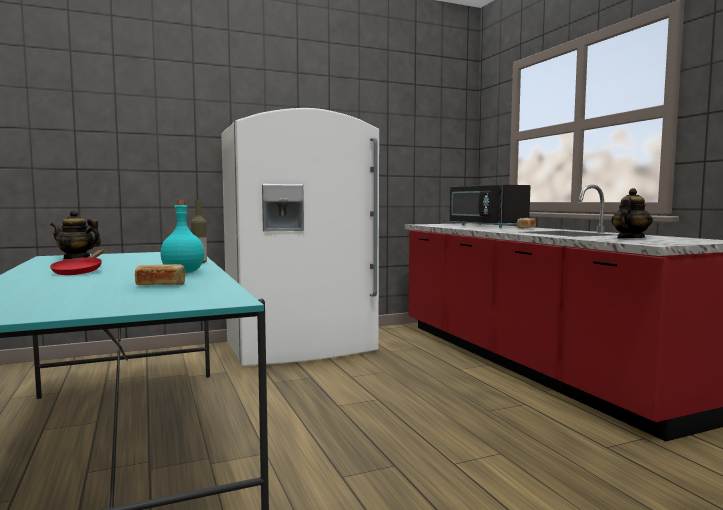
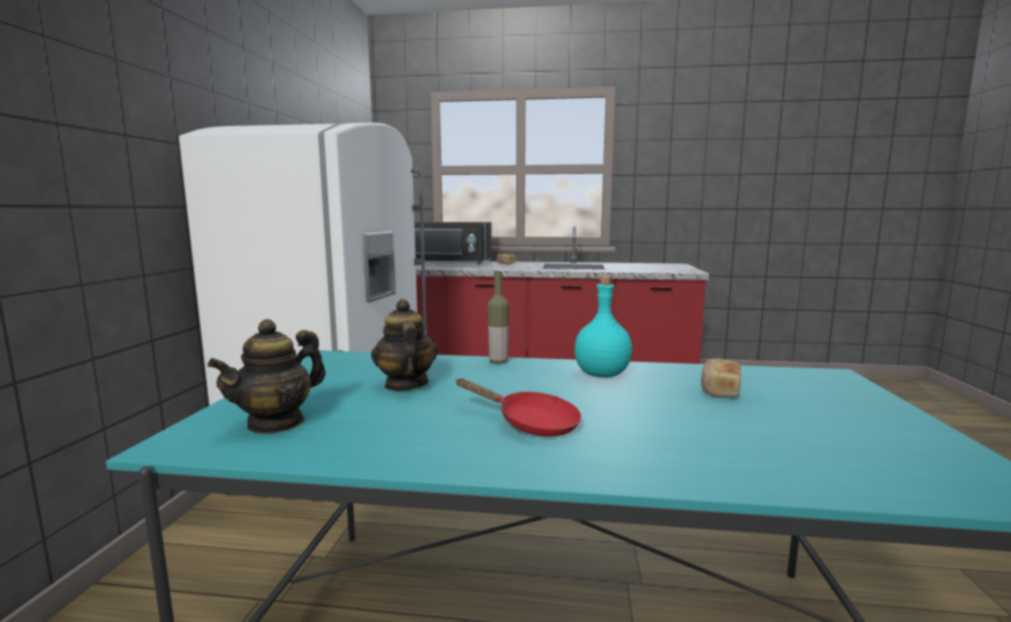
camera: 60 degrees left, 5 degrees up
teapot [611,188,653,238] -> teapot moved to [371,299,438,391]

